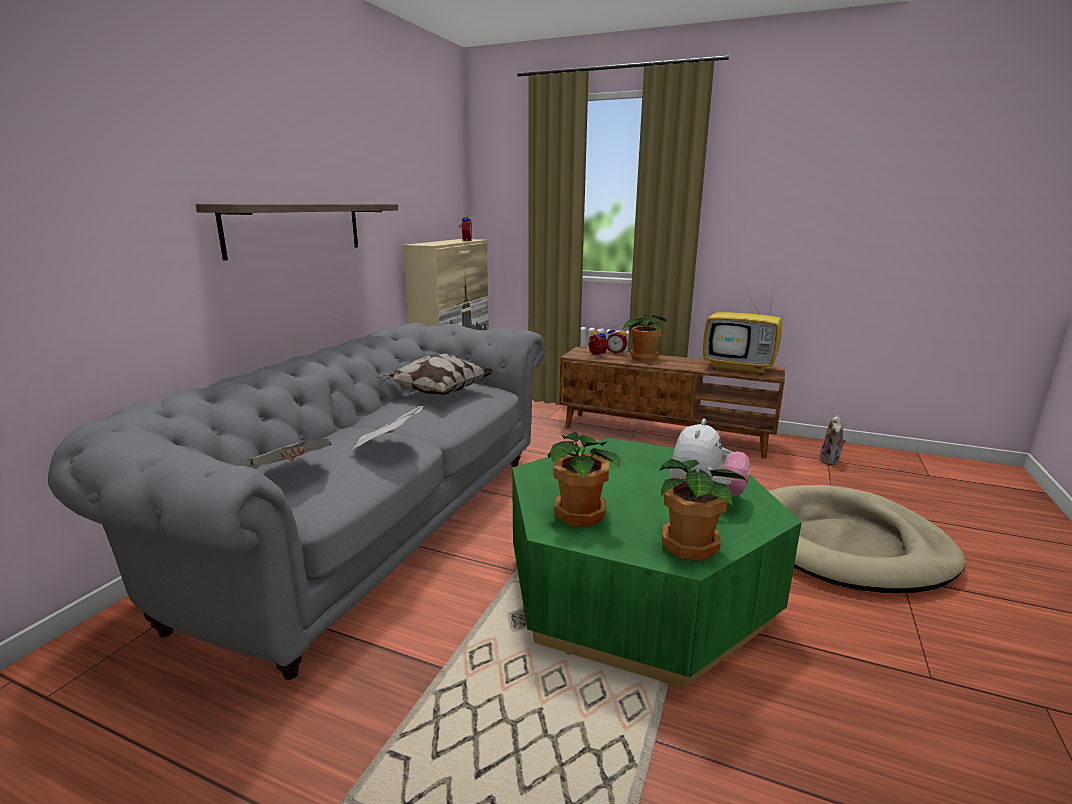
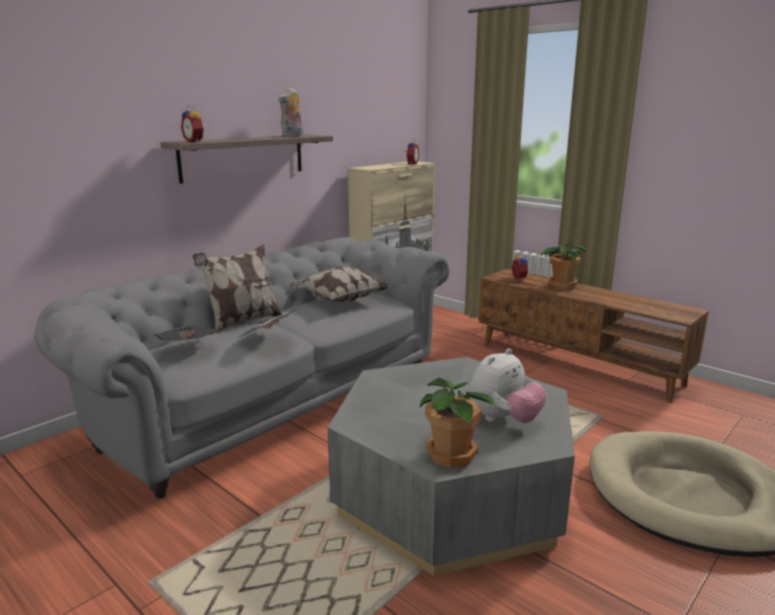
camera: 20 degrees right, 0 degrees up
green coffee table [512,438,802,688] -> grey coffee table [328,357,575,576]
potted plant [548,432,620,527] -> none
alarm clock [607,325,628,354] -> alarm clock moved to [181,105,204,142]
television [703,280,782,375] -> none
plush toy [819,415,846,465] -> plush toy moved to [278,87,303,137]
none -> pillow [193,245,282,334]

